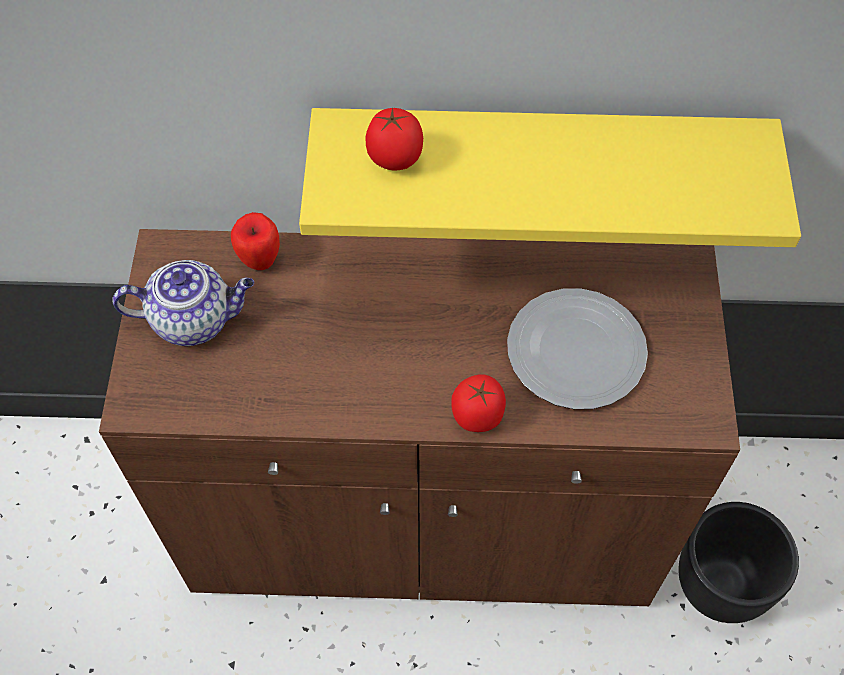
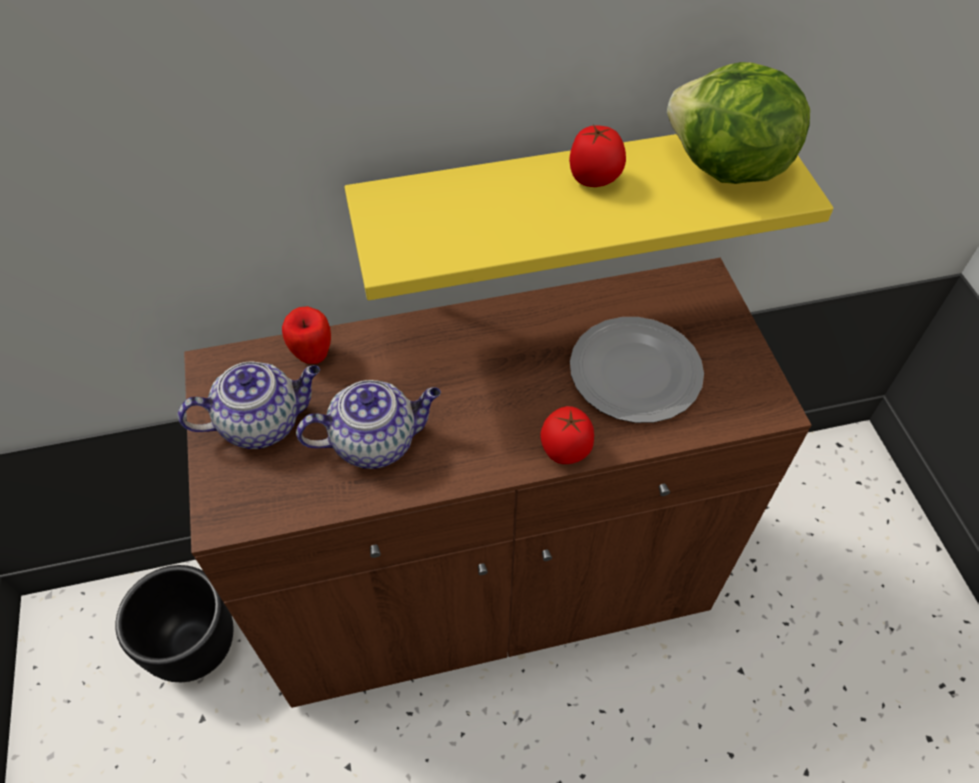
camera: 15 degrees left, 5 degrees down
tomato [366,108,423,170] -> tomato moved to [569,125,626,187]
black planter [678,502,799,623] -> black planter moved to [115,565,234,682]
none -> teapot [296,380,441,469]
none -> lettuce [667,62,810,184]

